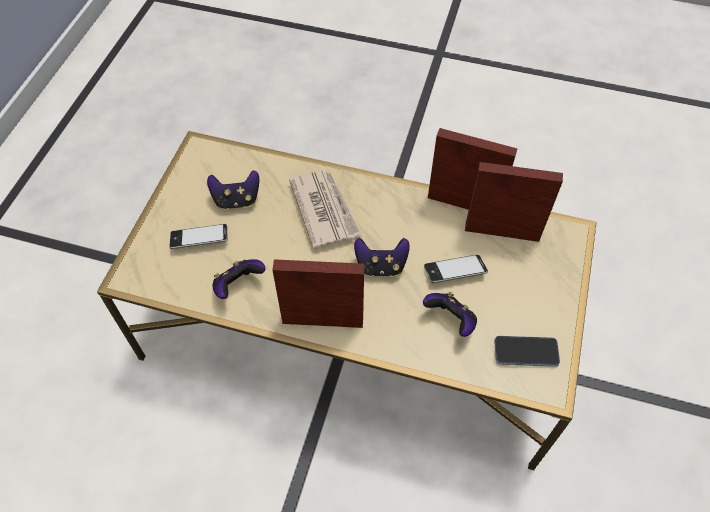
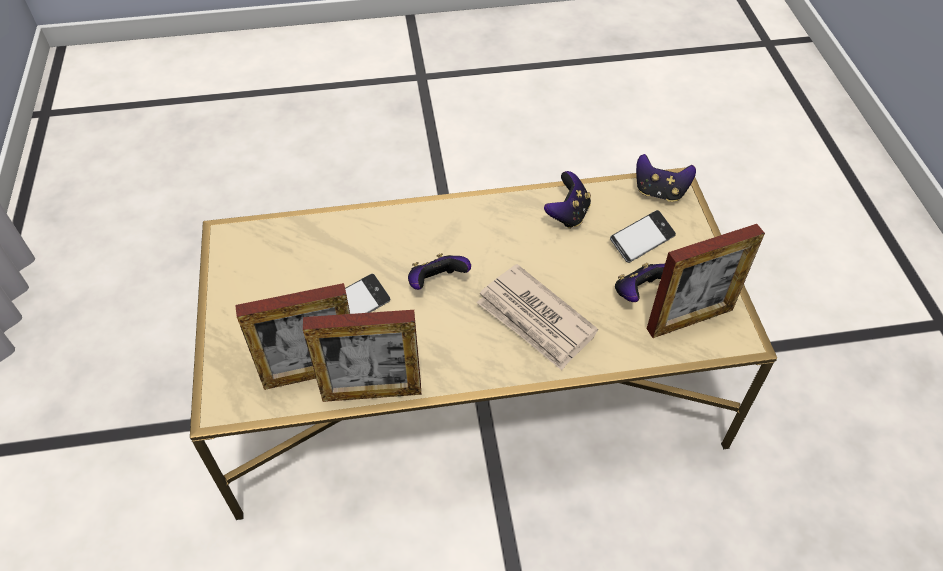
camera: 155 degrees right, 5 degrees down
picture frame [272,259,364,328] -> picture frame moved to [646,224,765,338]
game controller [423,292,477,337] -> game controller moved to [636,154,696,202]
phone [494,336,560,367] -> none

